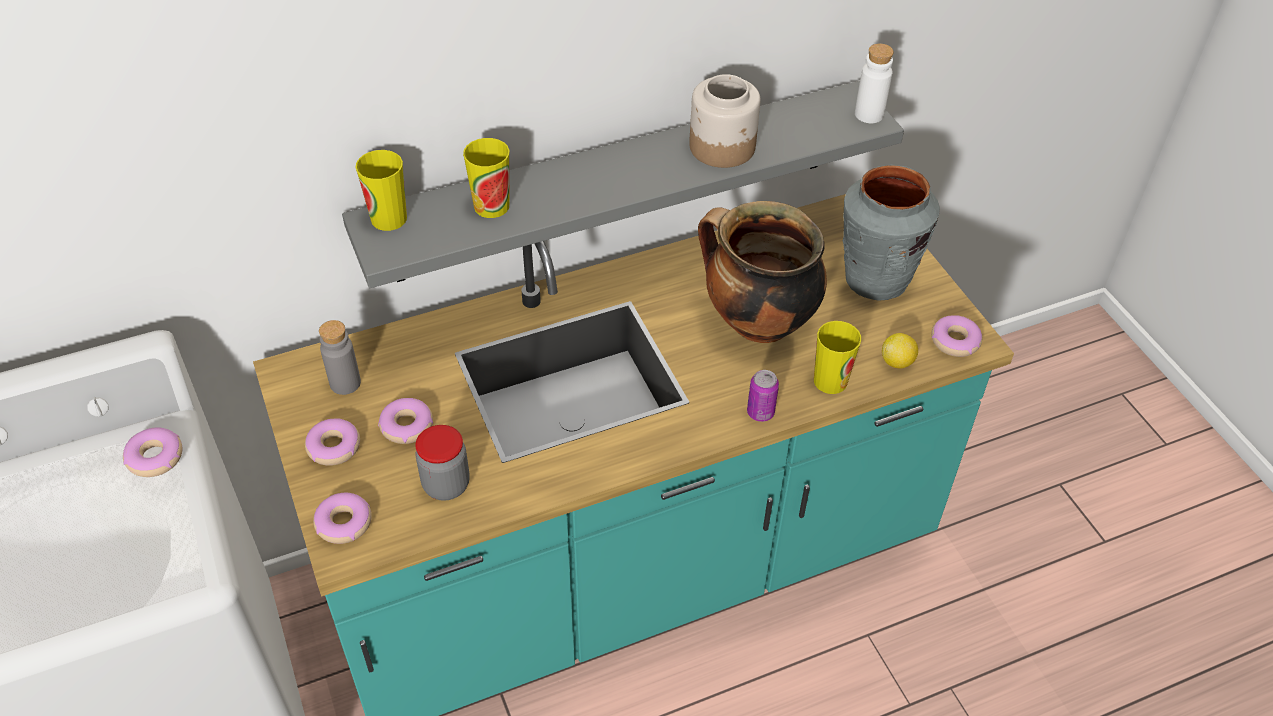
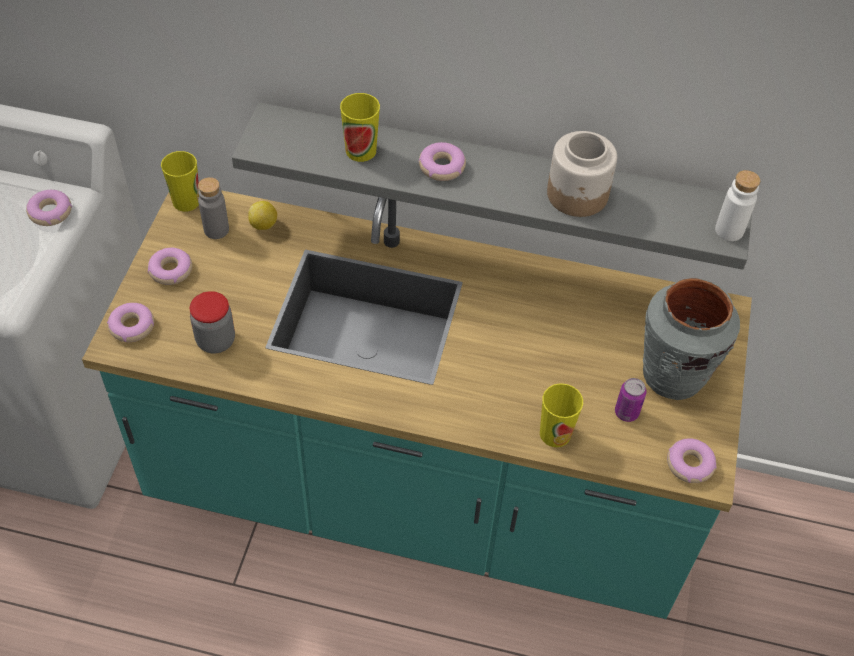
camera: 35 degrees right, 5 degrees up
cup [356,150,407,231] -> cup moved to [161,151,199,212]
donut [378,398,433,444] -> donut moved to [419,142,466,181]
cooking pot [698,201,827,343] -> none
can [747,370,779,422] -> can moved to [615,378,647,422]
lemon [882,333,918,369] -> lemon moved to [248,201,277,230]

